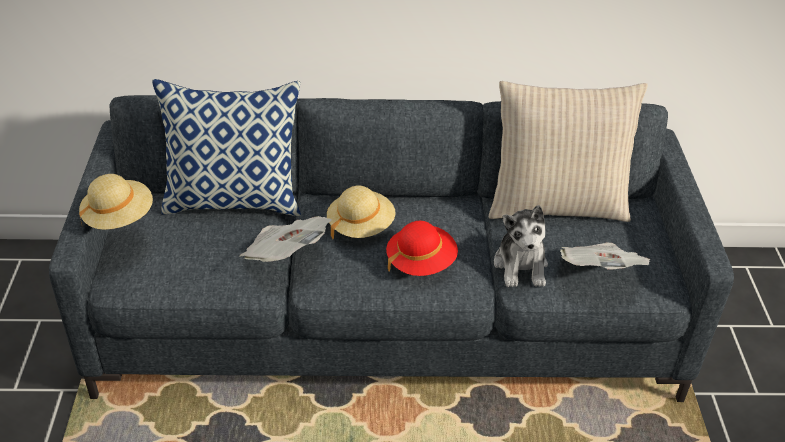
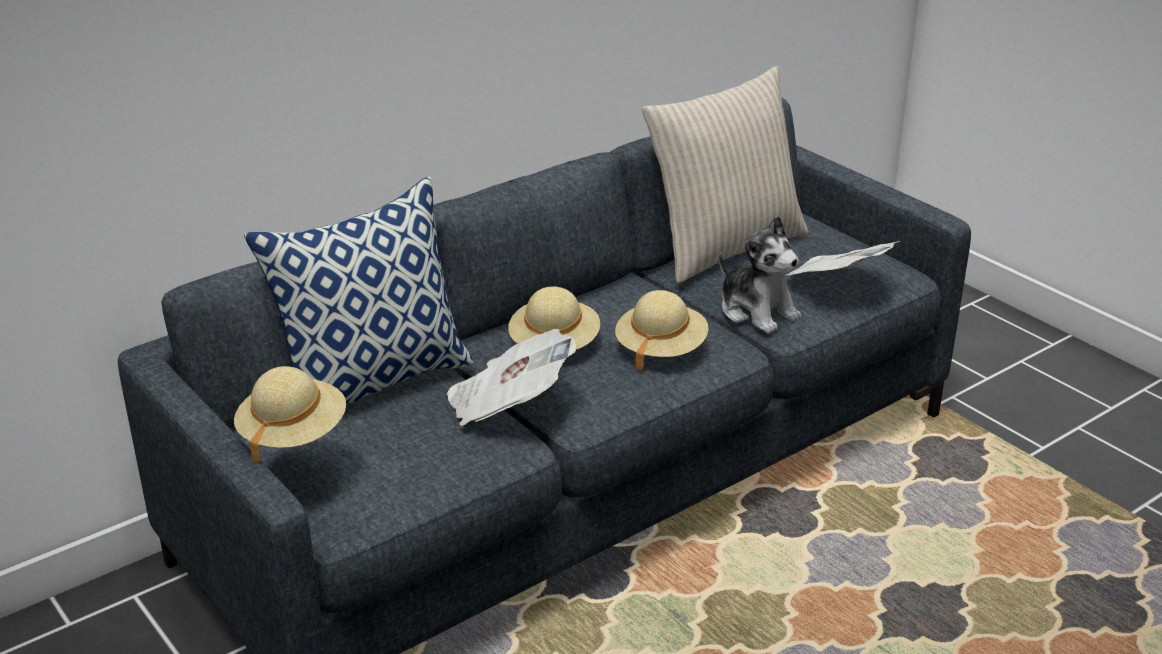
camera: 35 degrees left, 10 degrees down
red hat [386,221,458,276] -> beige hat [615,290,709,372]

